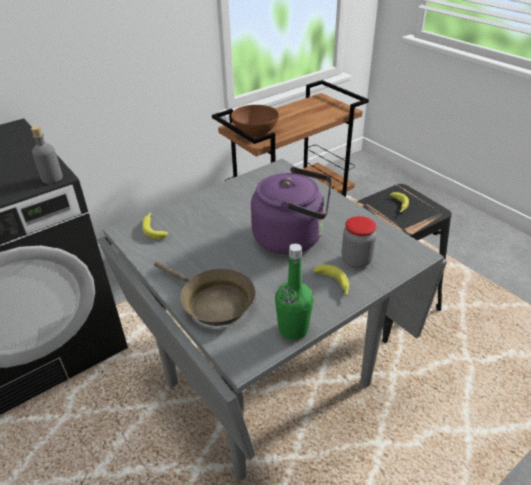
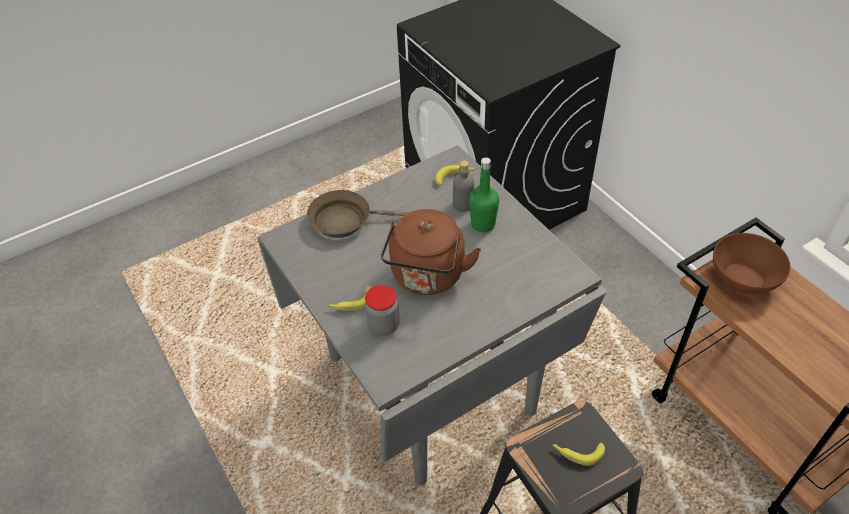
camera: 95 degrees right, 10 degrees up
grey bottle [31,126,63,184] -> grey bottle moved to [453,161,474,212]
brown frying pan [154,262,256,326] -> brown frying pan turned 45 degrees clockwise [307,190,410,238]
purple kettle [251,167,332,254] -> brown kettle [381,209,481,295]
green bottle [275,244,314,340] -> green bottle moved to [469,157,499,232]

